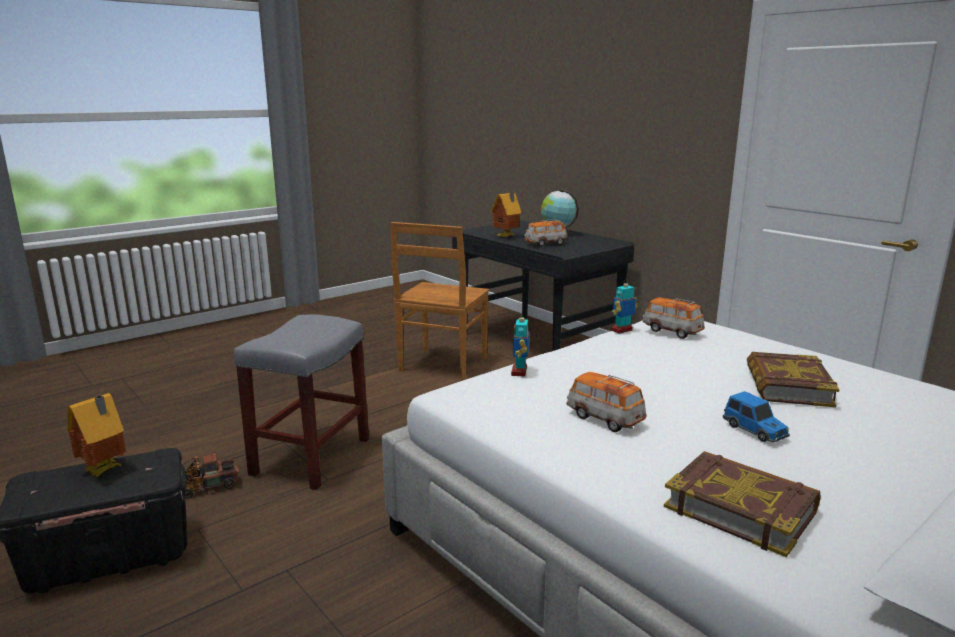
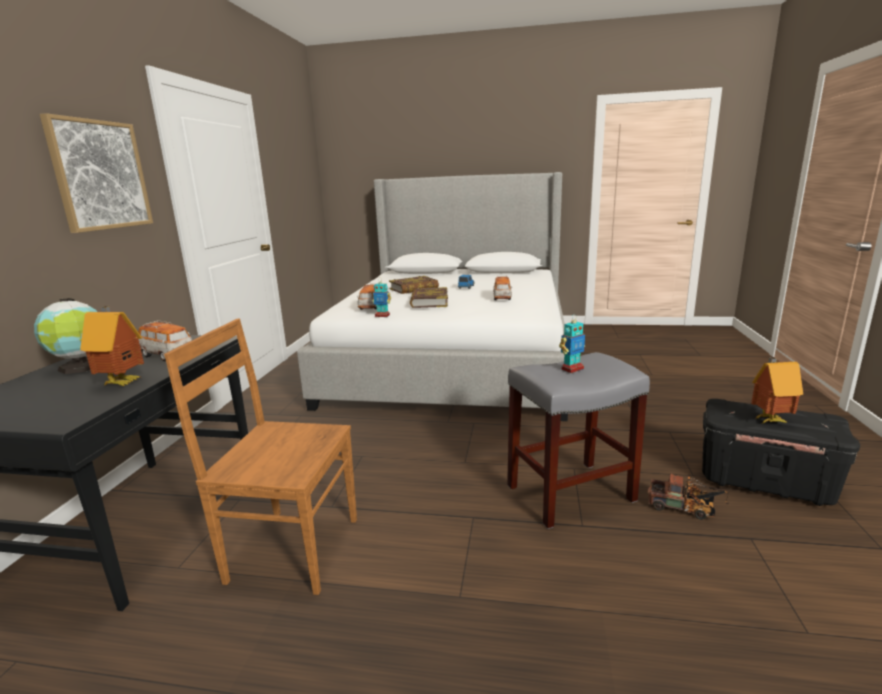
camera: 130 degrees left, 0 degrees up
brown chair [391,222,489,380] -> brown chair turned 150 degrees counterclockwise [164,319,357,595]
toy robot [511,315,529,377] -> toy robot moved to [559,314,585,373]
book [664,451,821,557] -> book moved to [410,287,448,308]
none -> picture [40,113,153,233]

